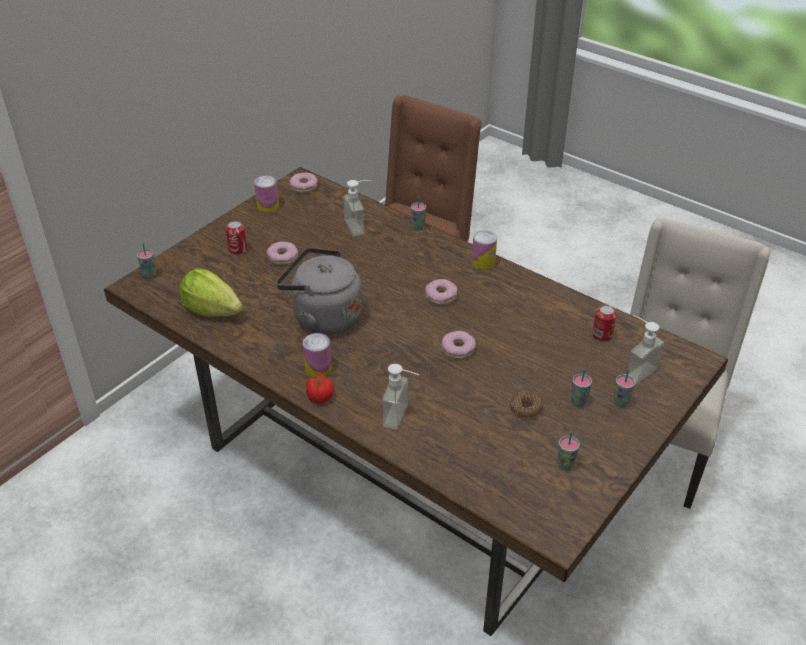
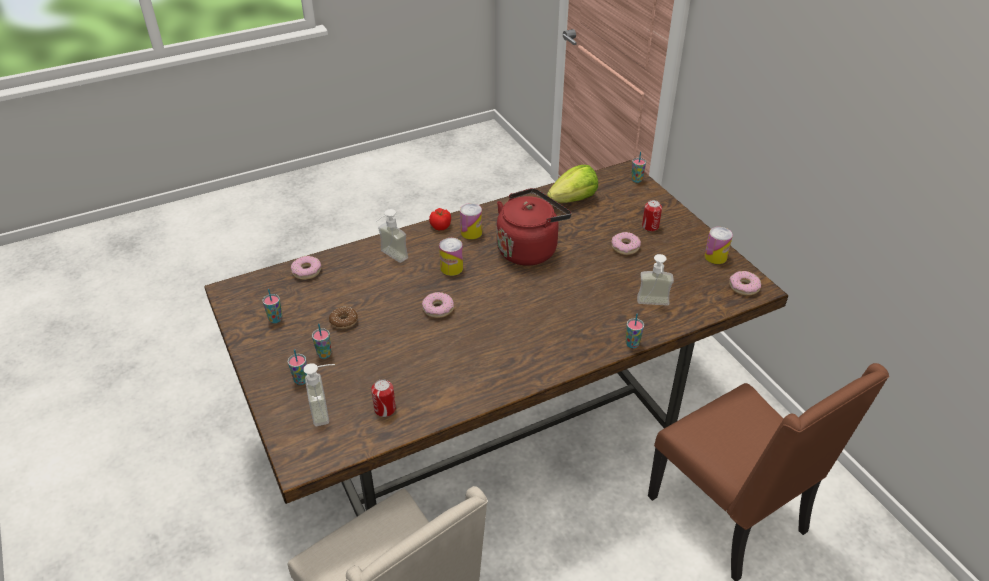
camera: 115 degrees right, 0 degrees up
grey kettle [276,248,362,335] -> red kettle [497,188,572,266]
donut [425,279,458,305] -> donut moved to [291,256,321,280]
can [472,230,497,270] -> can moved to [439,238,463,276]

